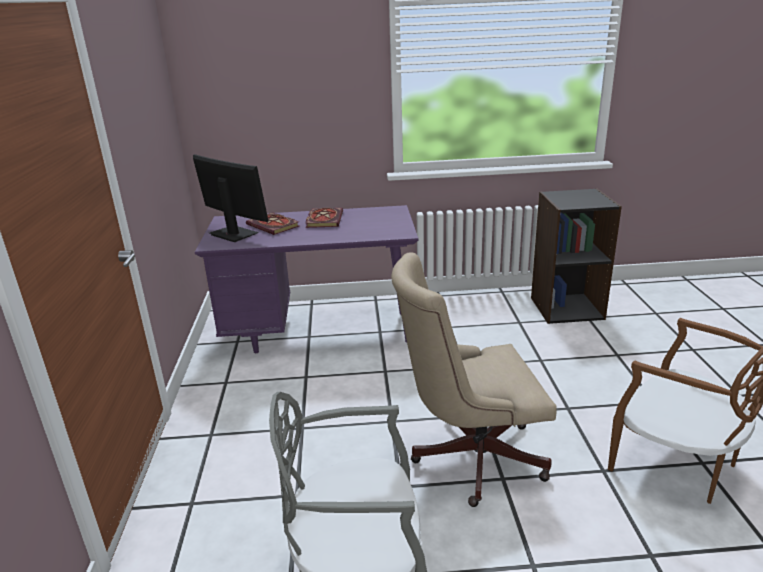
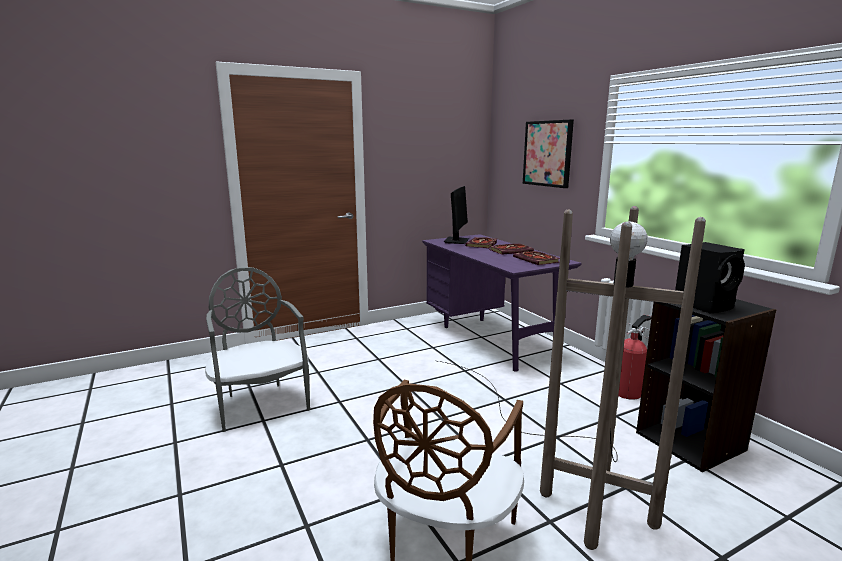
camera: 65 degrees right, 10 degrees down
beige office chair [391,252,556,507] -> none
none -> brown floor lamp [438,206,706,550]
none -> book [513,251,560,265]
none -> picture [523,120,574,188]
none -> fire extinguisher [618,315,652,400]
none -> black speaker [675,242,745,313]

